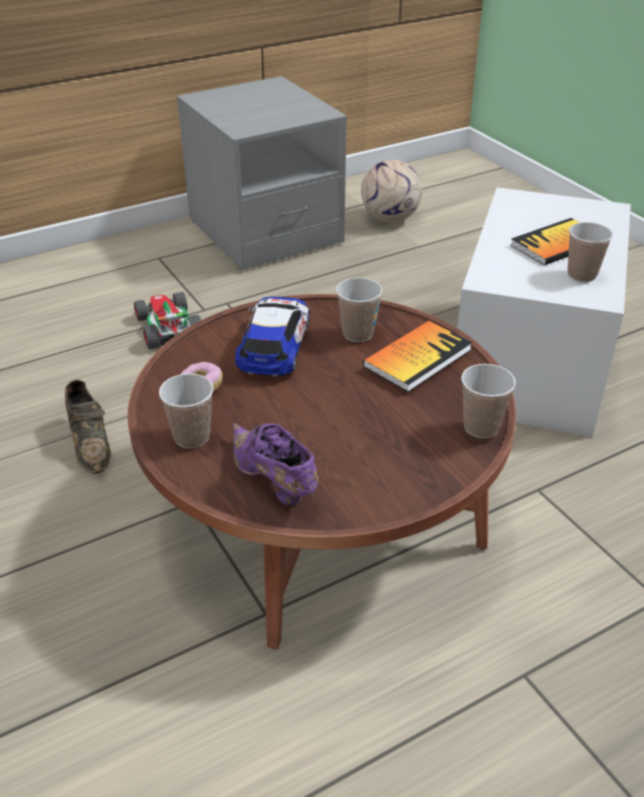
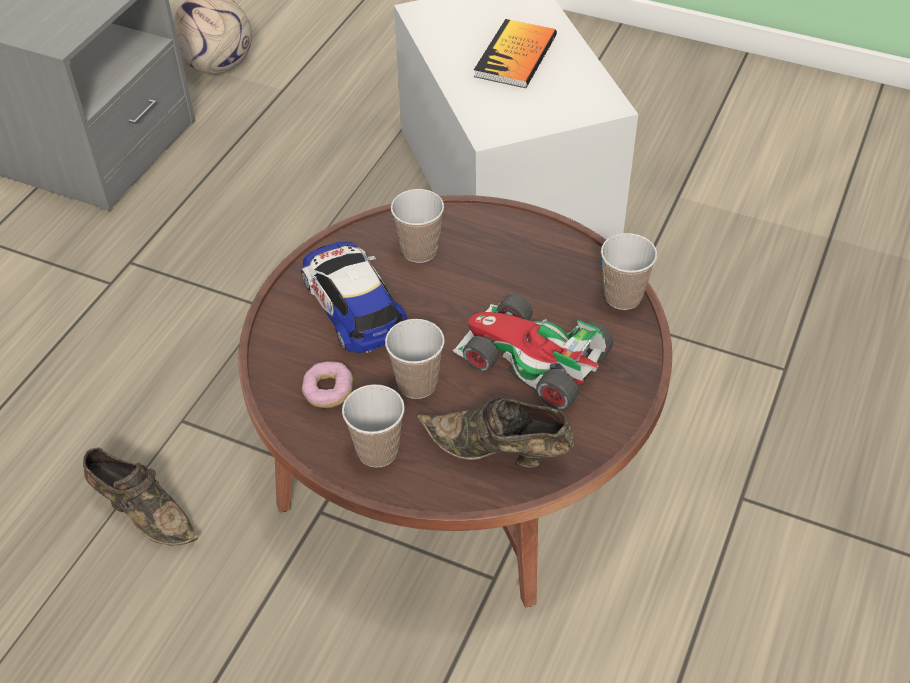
camera: 35 degrees left, 10 degrees up
toy car [134,292,201,349] -> toy car moved to [453,294,613,410]
purple shoe [233,423,318,505] -> brown shoe [417,398,574,469]
book [363,321,472,392] -> none
cup [568,222,613,282] -> cup moved to [385,319,445,399]

